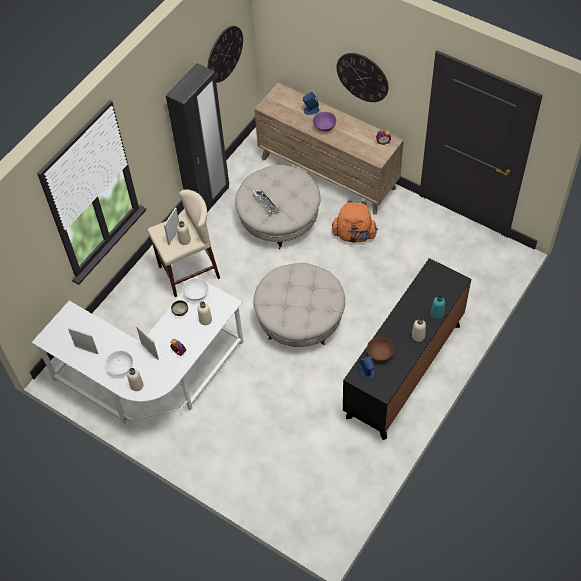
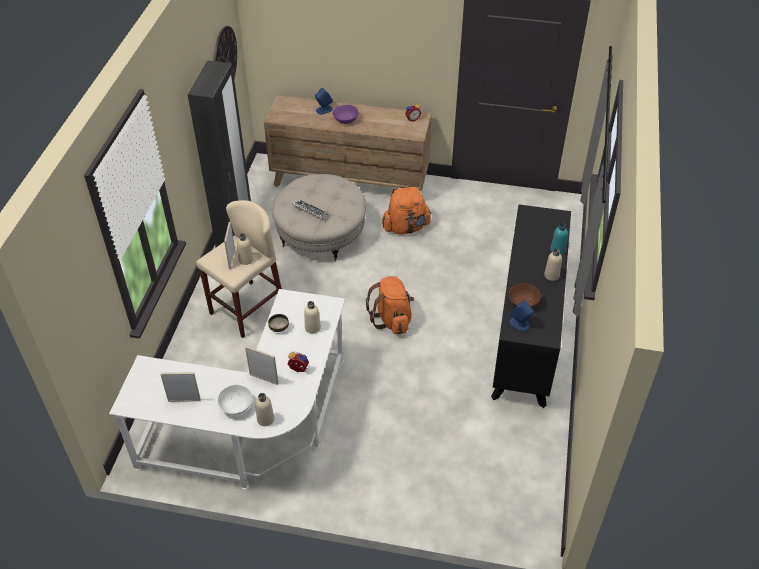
camera: 25 degrees left, 10 degrees down
white bowl [182,278,209,301] -> none
beige ottoman [253,263,345,347] -> orange backpack [366,276,414,335]
wall clock [337,53,389,102] -> none

